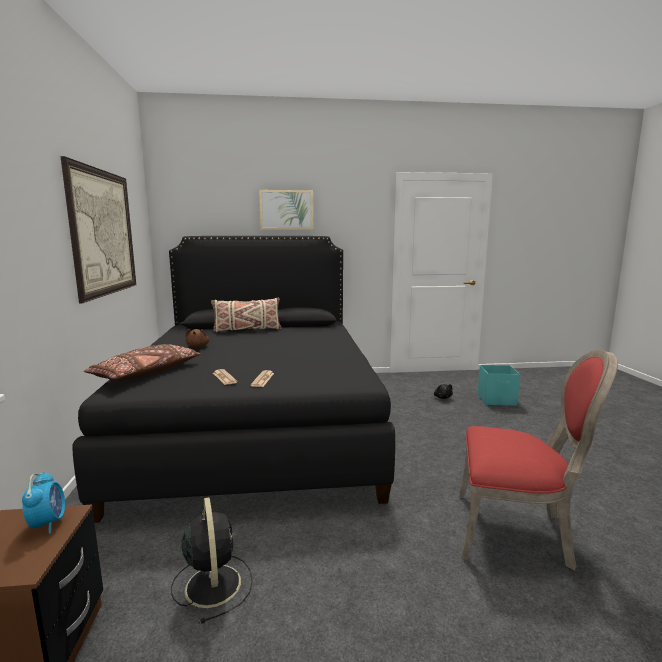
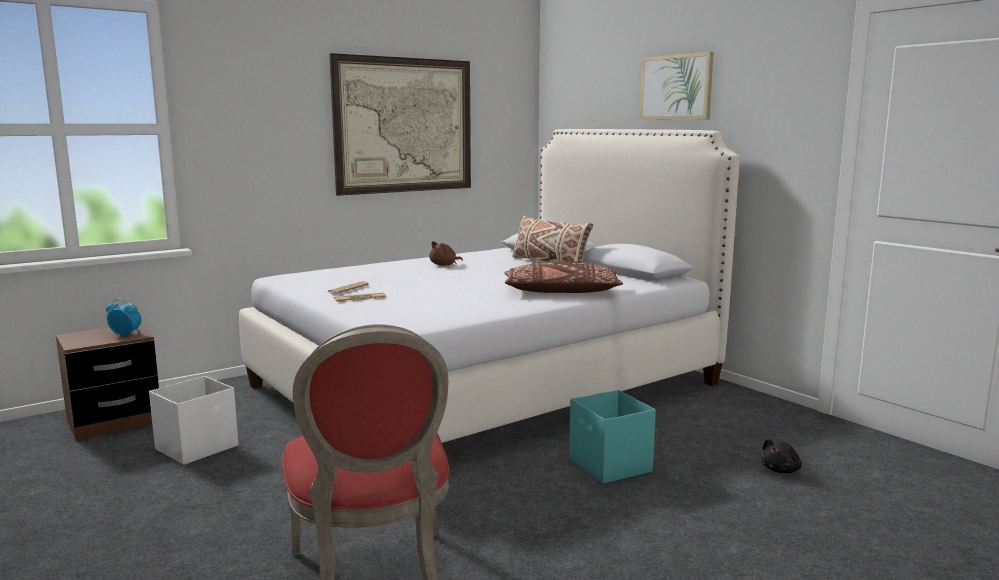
camera: 60 degrees right, 0 degrees up
alarm clock [22,472,65,534] -> alarm clock turned 120 degrees counterclockwise [106,298,142,336]
black bed [72,236,395,523] -> white bed [239,129,740,443]
brown pillow [84,344,201,382] -> brown pillow moved to [504,261,623,293]
black fan [171,497,253,624] -> white storage box [149,376,238,465]
turquoise storage box [478,365,520,406] -> turquoise storage box moved to [569,390,656,484]

